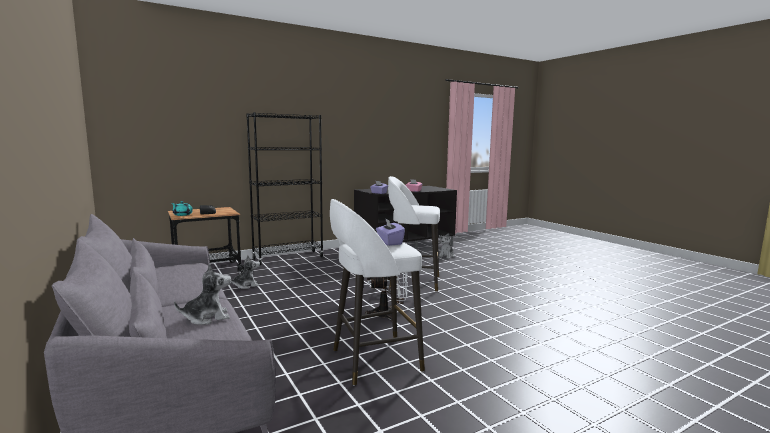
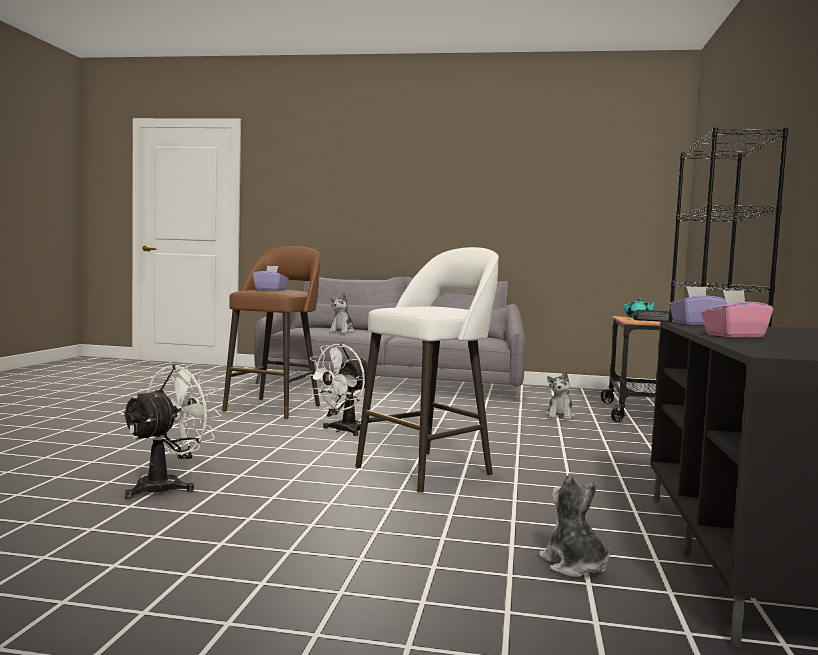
camera: 130 degrees right, 5 degrees down
white stool [330,199,425,386] -> brown stool [222,246,320,419]
none -> white fan [120,364,222,499]

